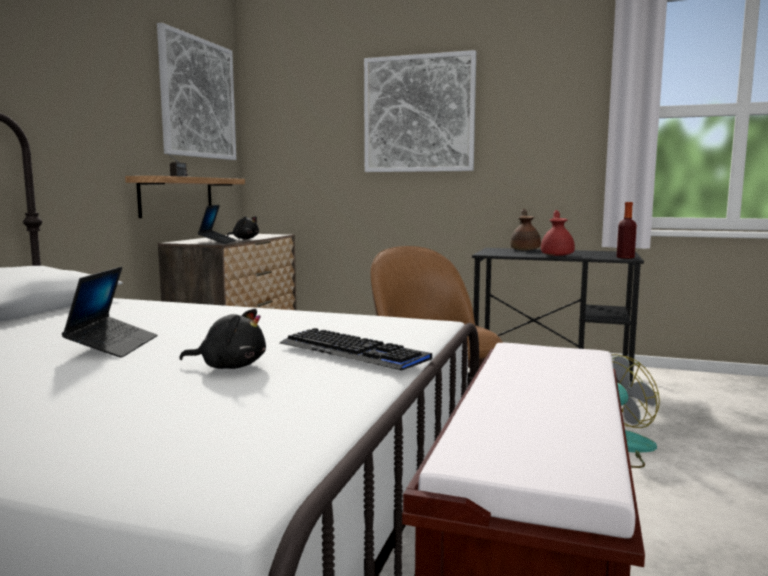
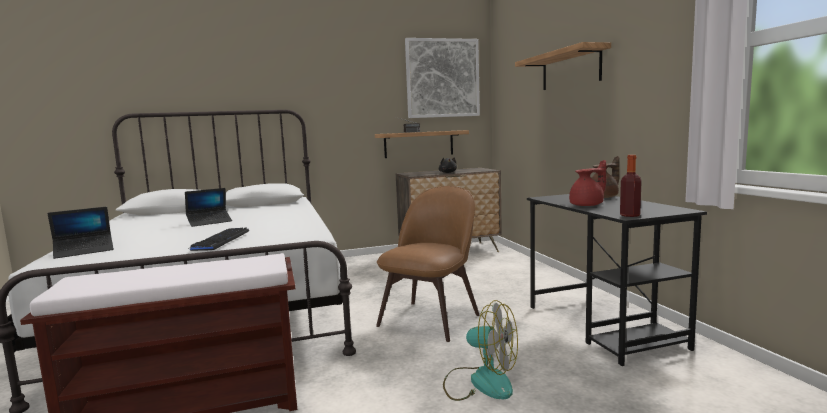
camera: 55 degrees right, 0 degrees up
black plush toy [179,309,266,369] -> none
laptop [198,205,237,244] -> laptop moved to [48,207,114,259]
picture [364,50,476,172] -> shelf [515,42,611,90]

